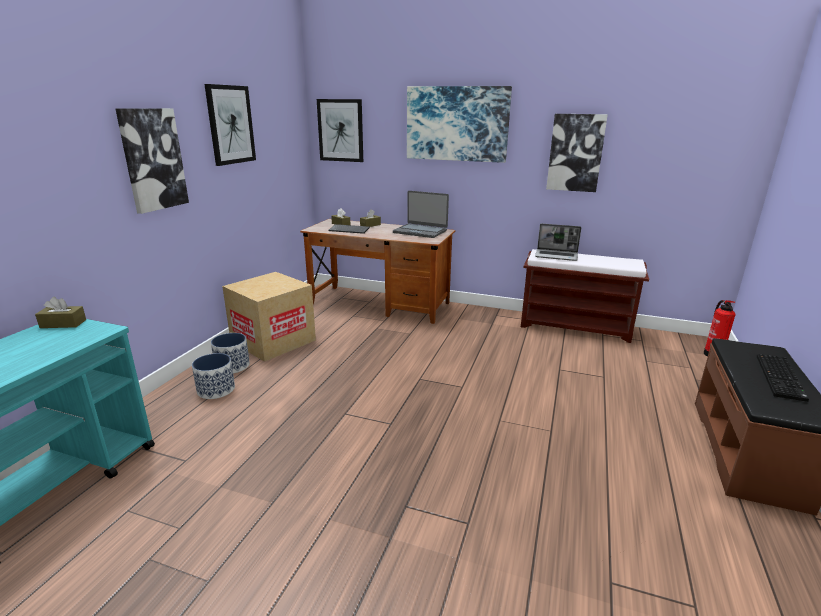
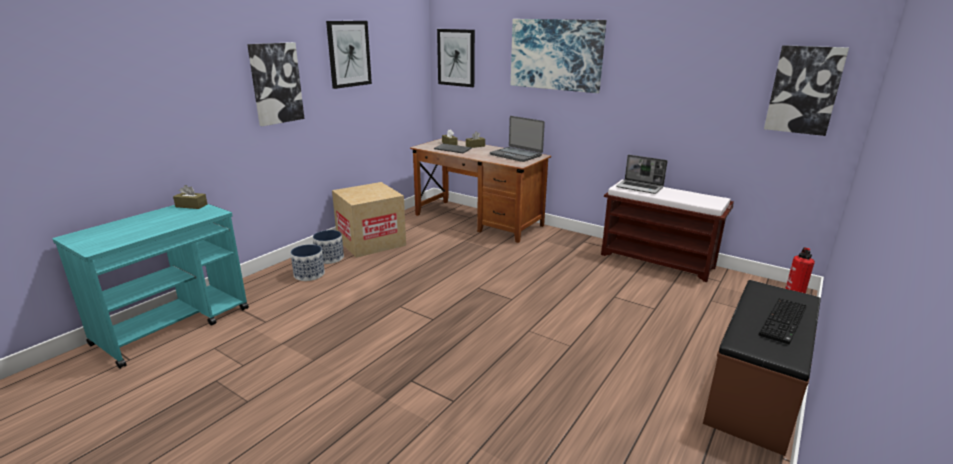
camera: 15 degrees right, 0 degrees up
picture [546,114,608,192] -> picture moved to [764,45,849,136]

